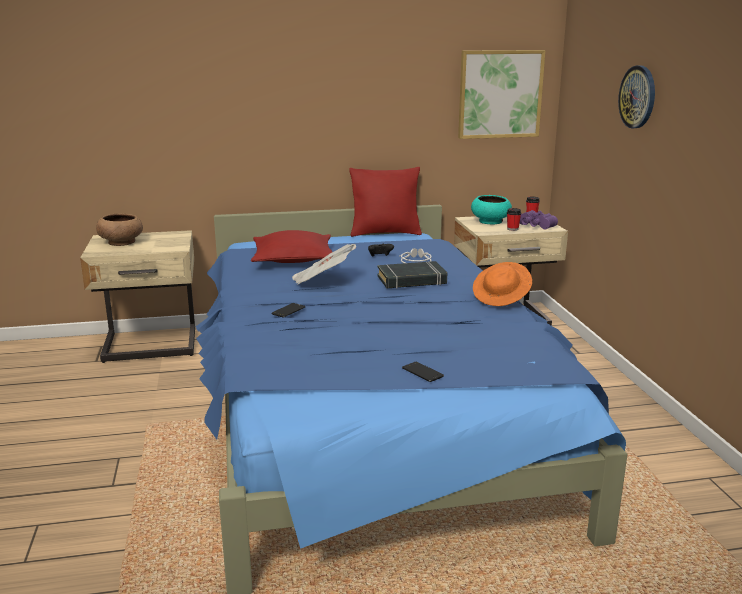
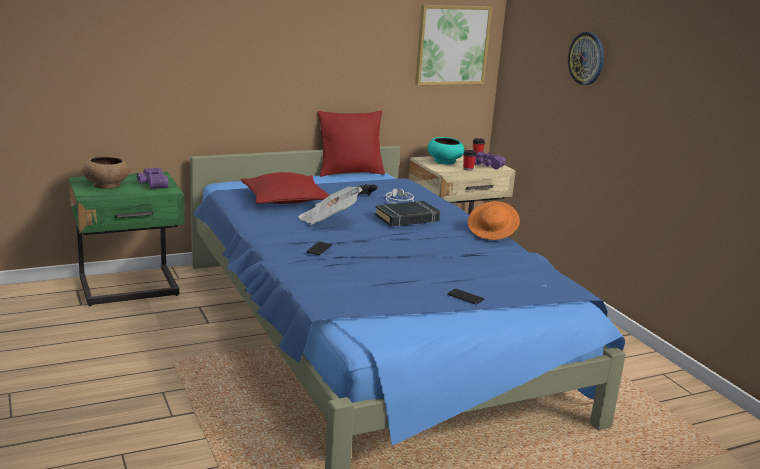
camera: 15 degrees left, 0 degrees up
beige nightstand [80,230,195,363] -> green nightstand [69,172,185,306]
none -> purple binoculars [137,167,168,189]

